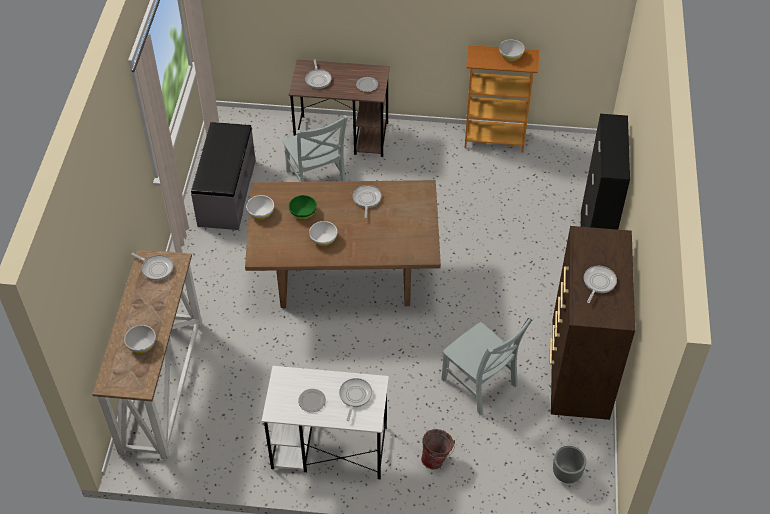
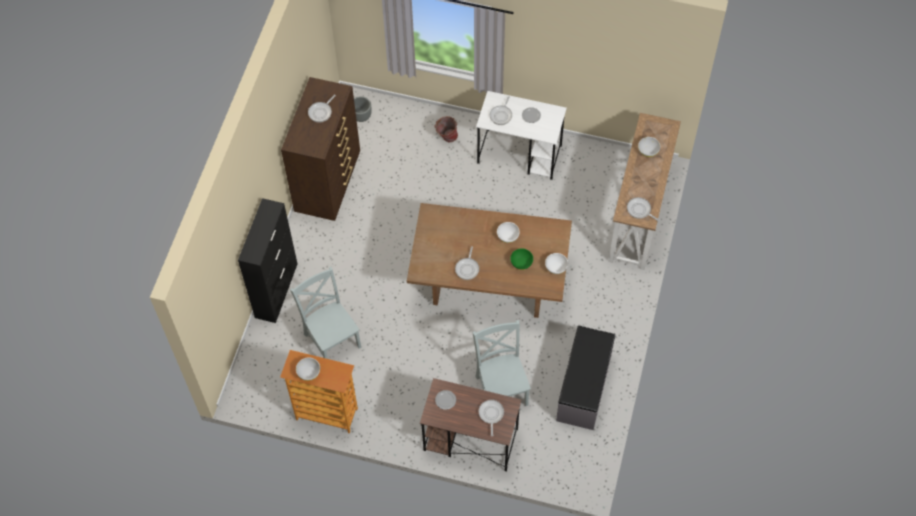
camera: 170 degrees left, 10 degrees up
grey chair [441,316,534,415] -> grey chair moved to [290,267,361,359]

